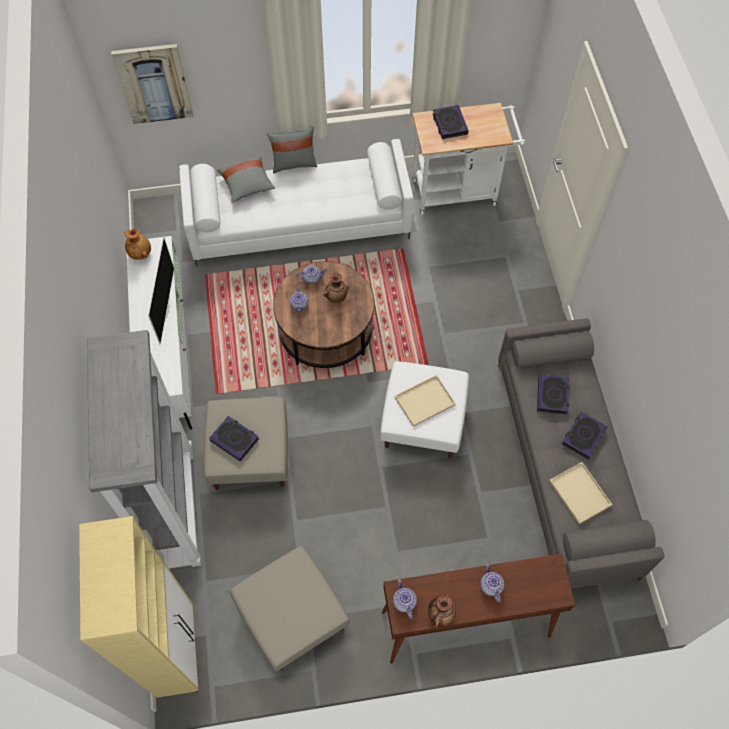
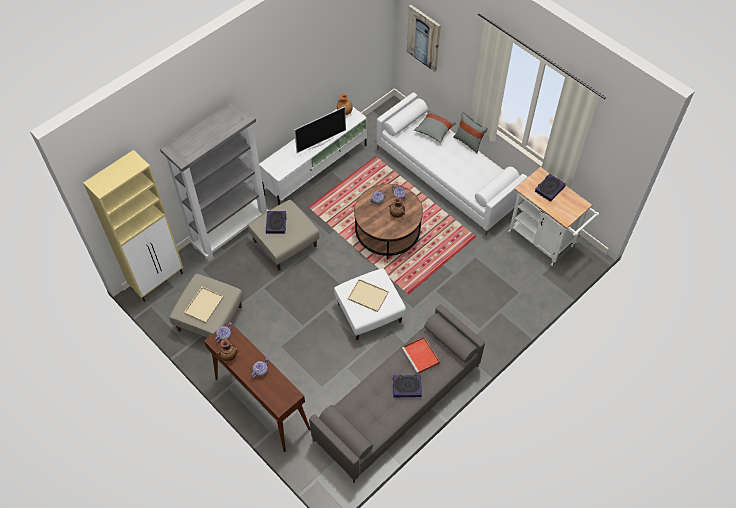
camera: 55 degrees right, 5 degrees down
book [537,374,570,415] -> red tray [402,337,440,374]
beige tray [549,462,613,524] -> beige tray moved to [184,287,224,323]

